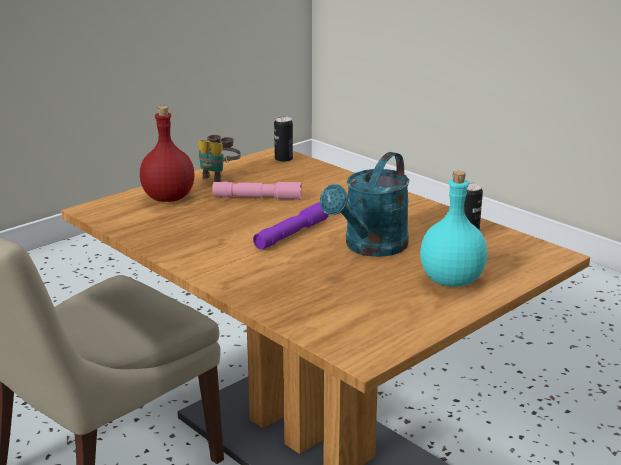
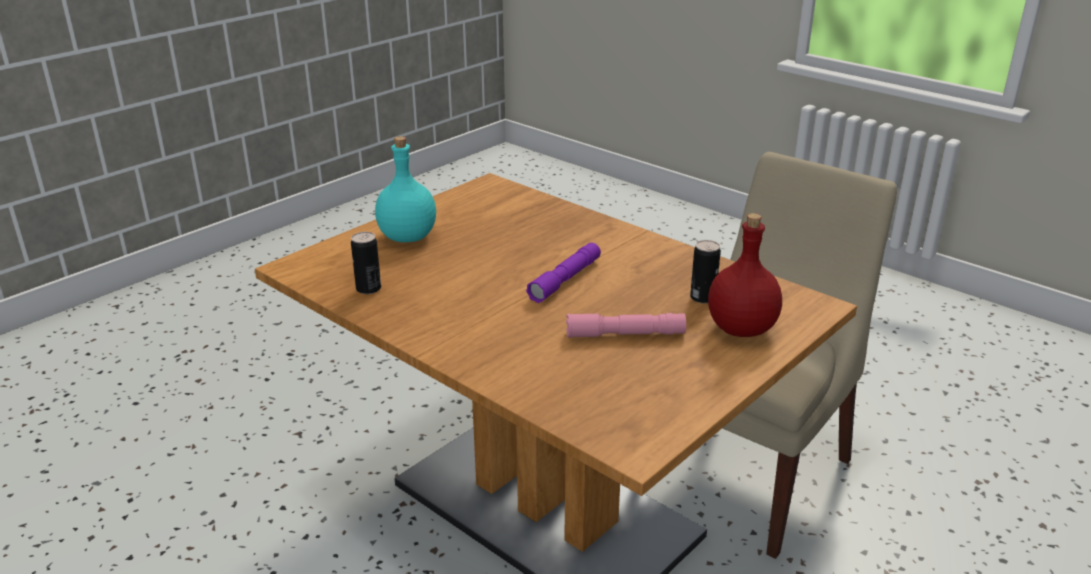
camera: 175 degrees right, 5 degrees up
binoculars [198,135,241,182] -> none
can [274,116,293,162] -> can moved to [690,240,721,303]
turquoise watering can [320,152,410,257] -> none

